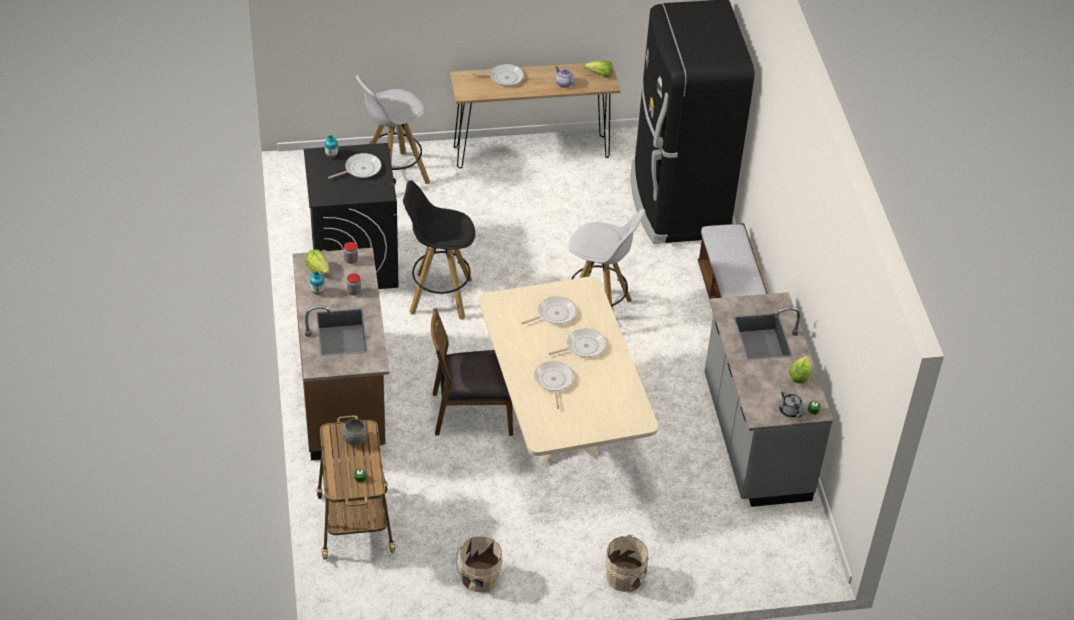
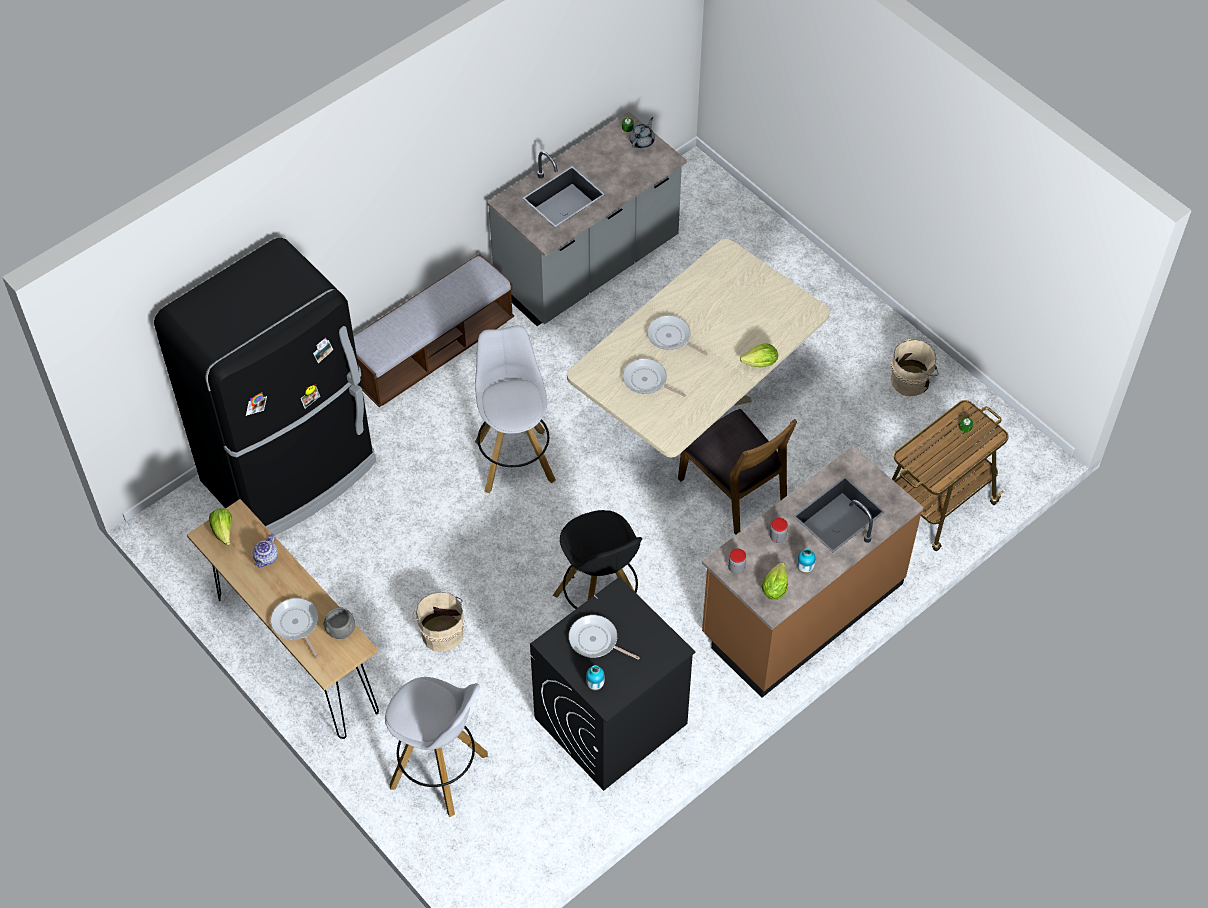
camera: 120 degrees left, 10 degrees up
grey bowl [342,418,368,445] -> grey bowl moved to [323,607,355,639]
frying pan [534,361,573,409] -> none
beige bucket [605,534,649,592] -> beige bucket moved to [412,592,465,652]
lettuce [789,356,811,384] -> lettuce moved to [740,343,778,367]

